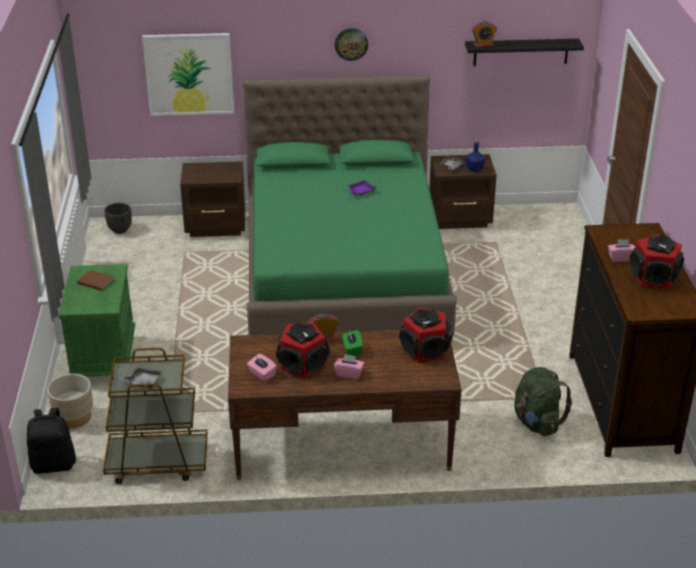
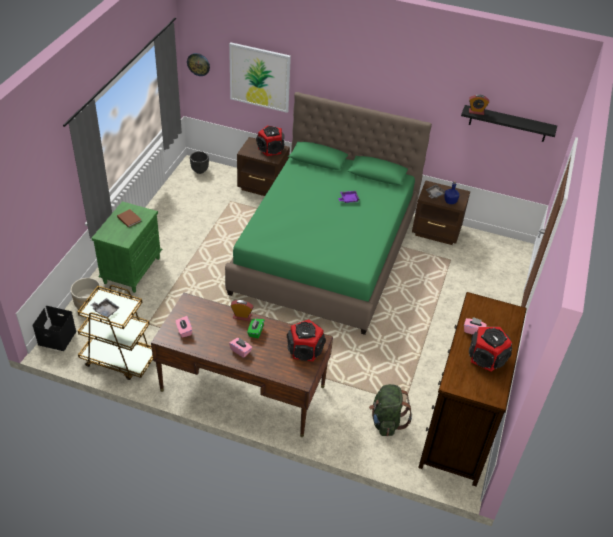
camera: 20 degrees right, 10 degrees up
black backpack [27,408,76,474] -> black storage box [32,306,76,351]
speaker [276,323,330,378] -> speaker moved to [256,125,285,156]
wall clock [335,28,368,61] -> wall clock moved to [187,53,210,76]

